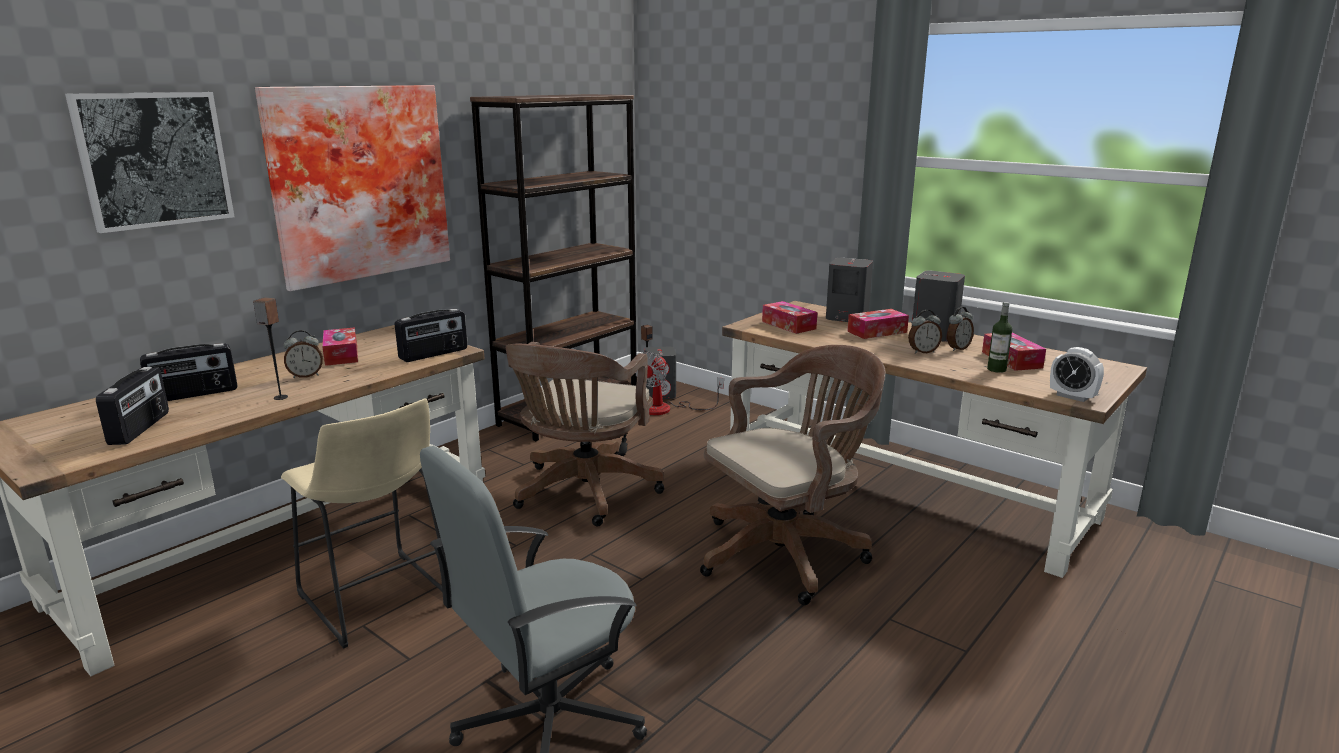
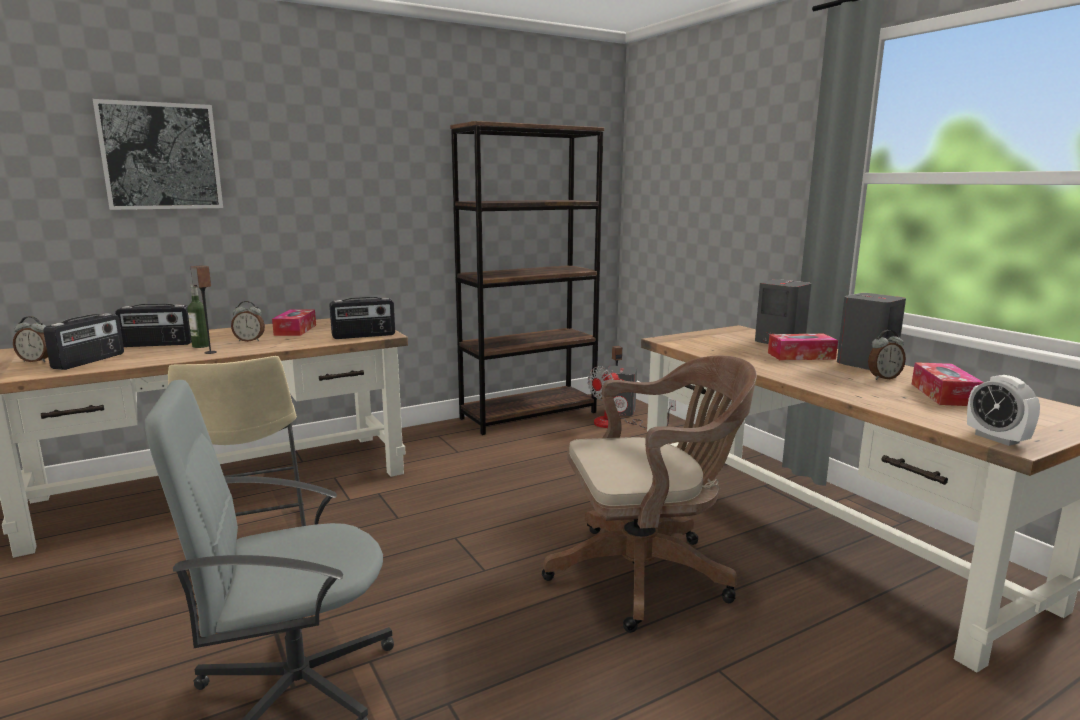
camera: 20 degrees right, 5 degrees down
picture [255,85,450,291] -> none
brown office chair [506,342,664,526] -> none
tissue box [762,301,817,334] -> none
alarm clock [908,310,942,354] -> alarm clock moved to [13,316,48,362]
bottle [987,302,1012,373] -> bottle moved to [187,284,209,348]

